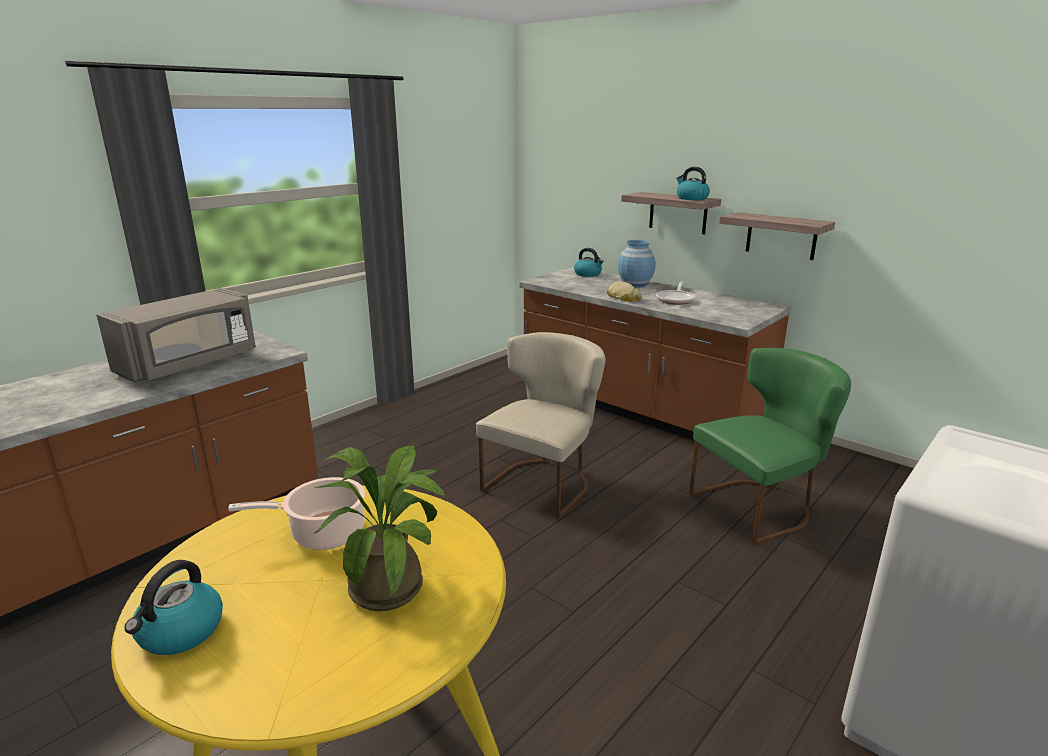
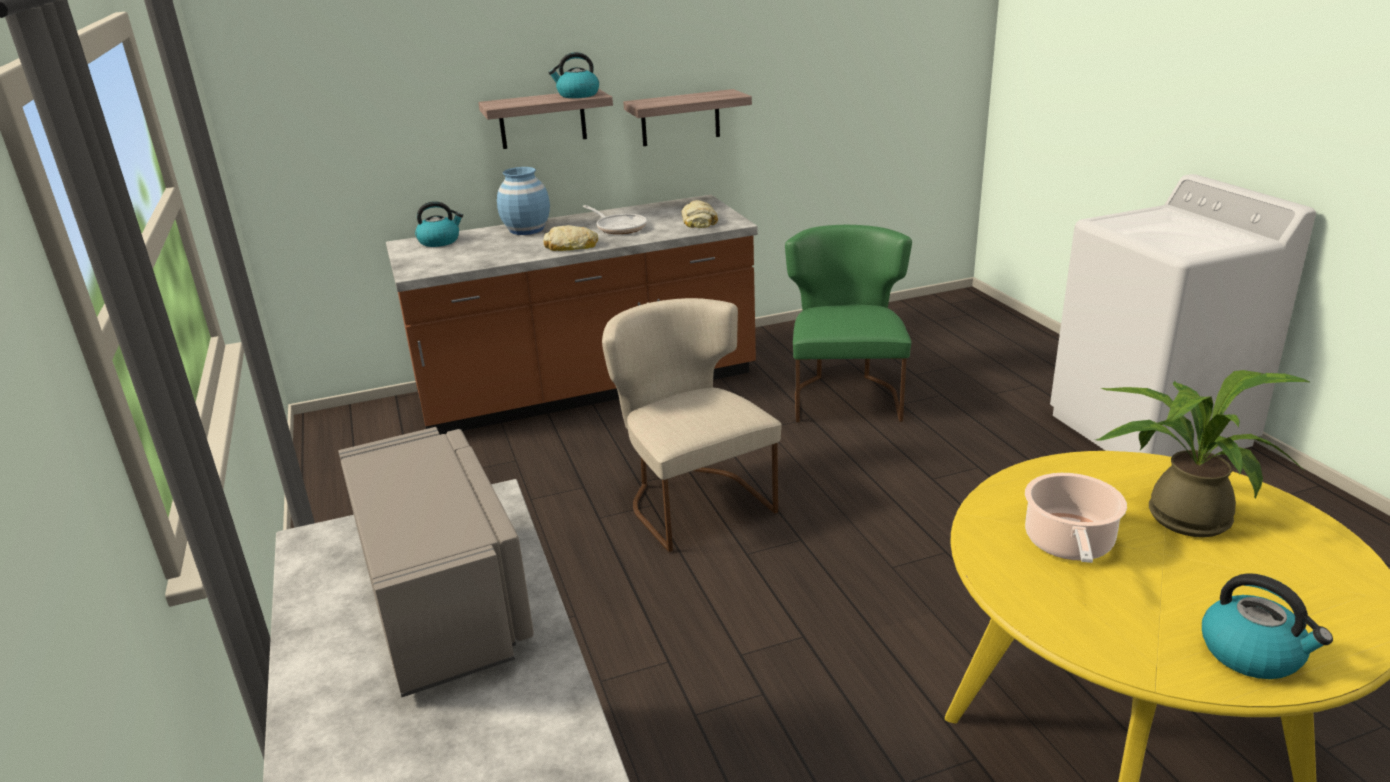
camera: 60 degrees left, 5 degrees up
none -> bread [682,200,718,228]

